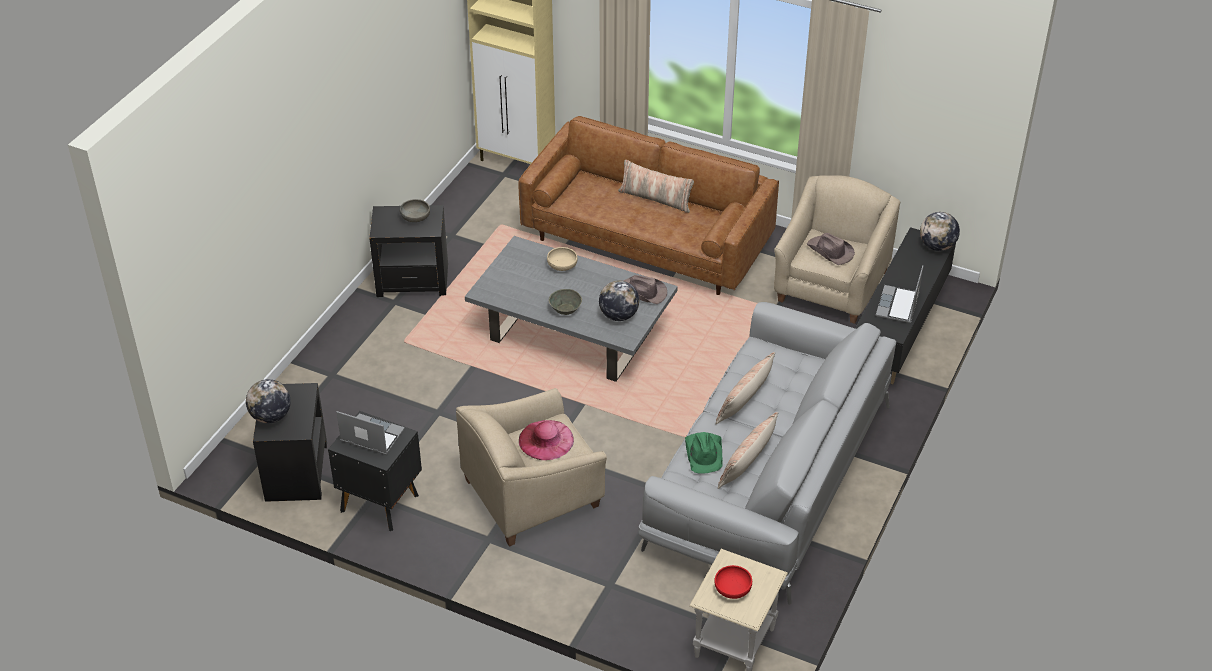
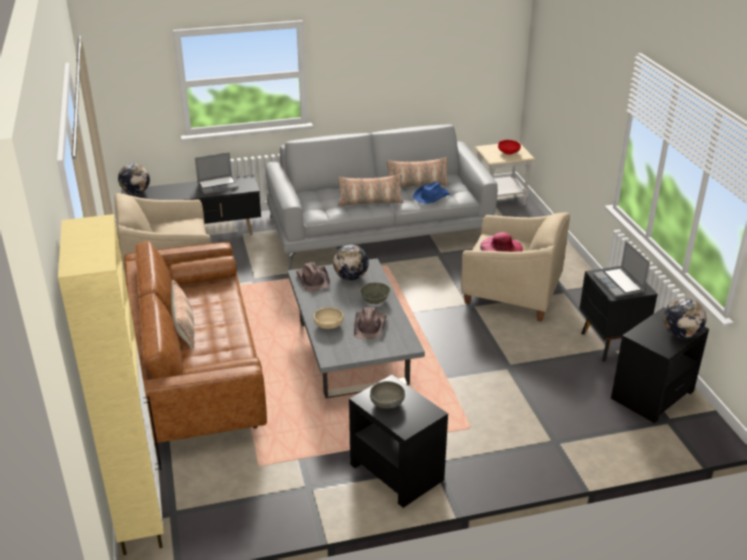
camera: 130 degrees left, 10 degrees down
green hat [685,432,723,474] -> blue hat [413,182,450,204]
brown hat [807,233,855,265] -> brown hat moved to [354,307,387,339]

